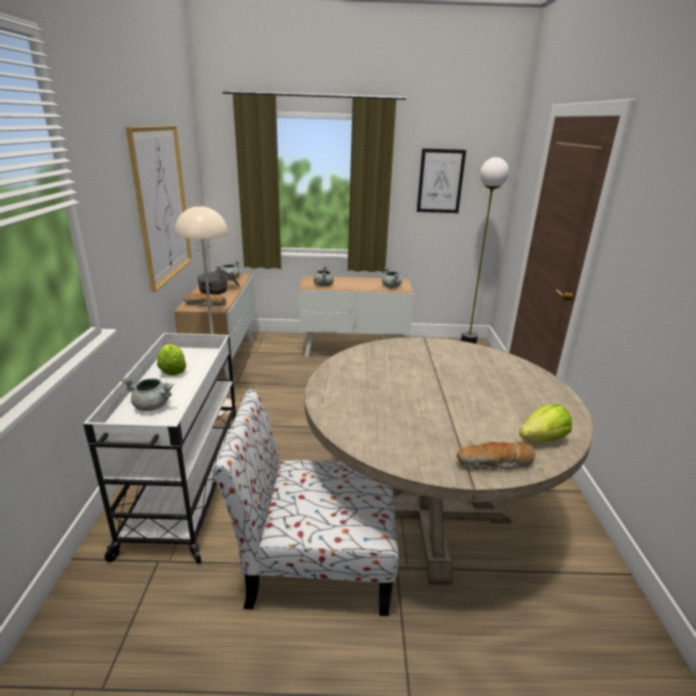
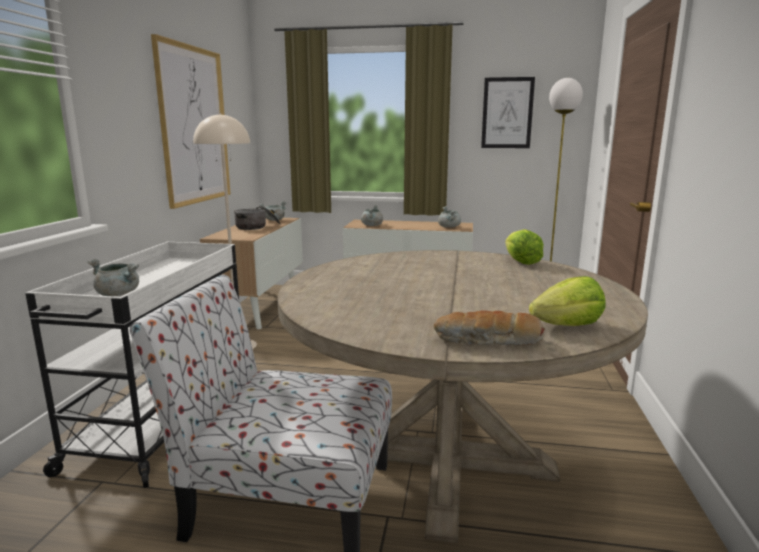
camera: 10 degrees right, 10 degrees down
lettuce [157,344,186,375] -> lettuce moved to [505,229,543,265]
bread [183,293,226,306] -> none

